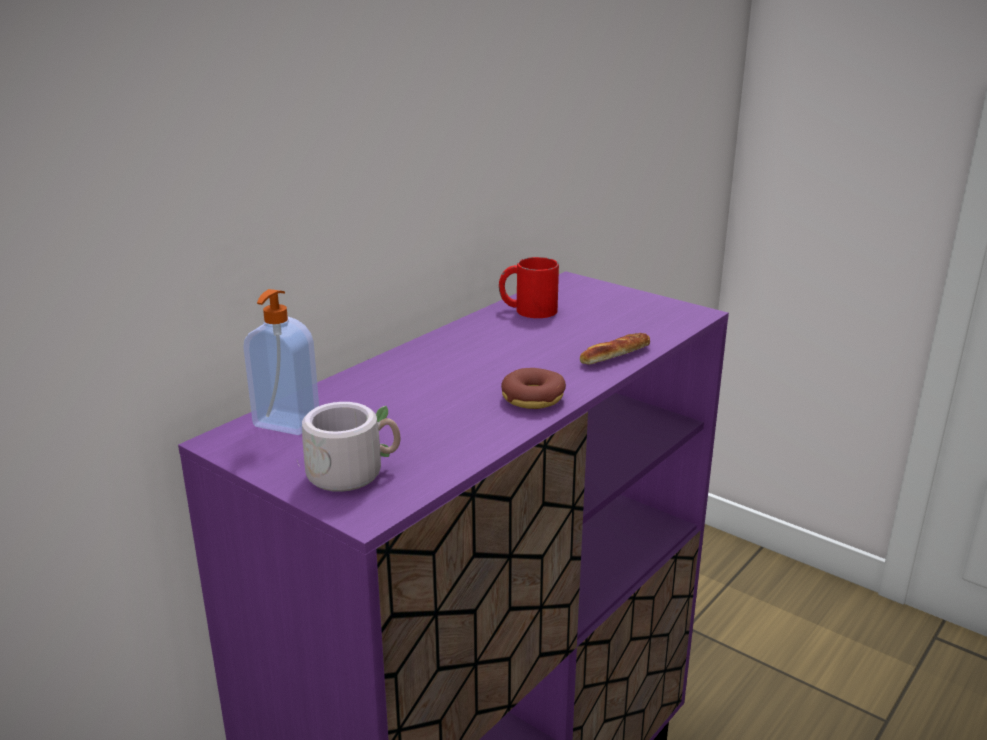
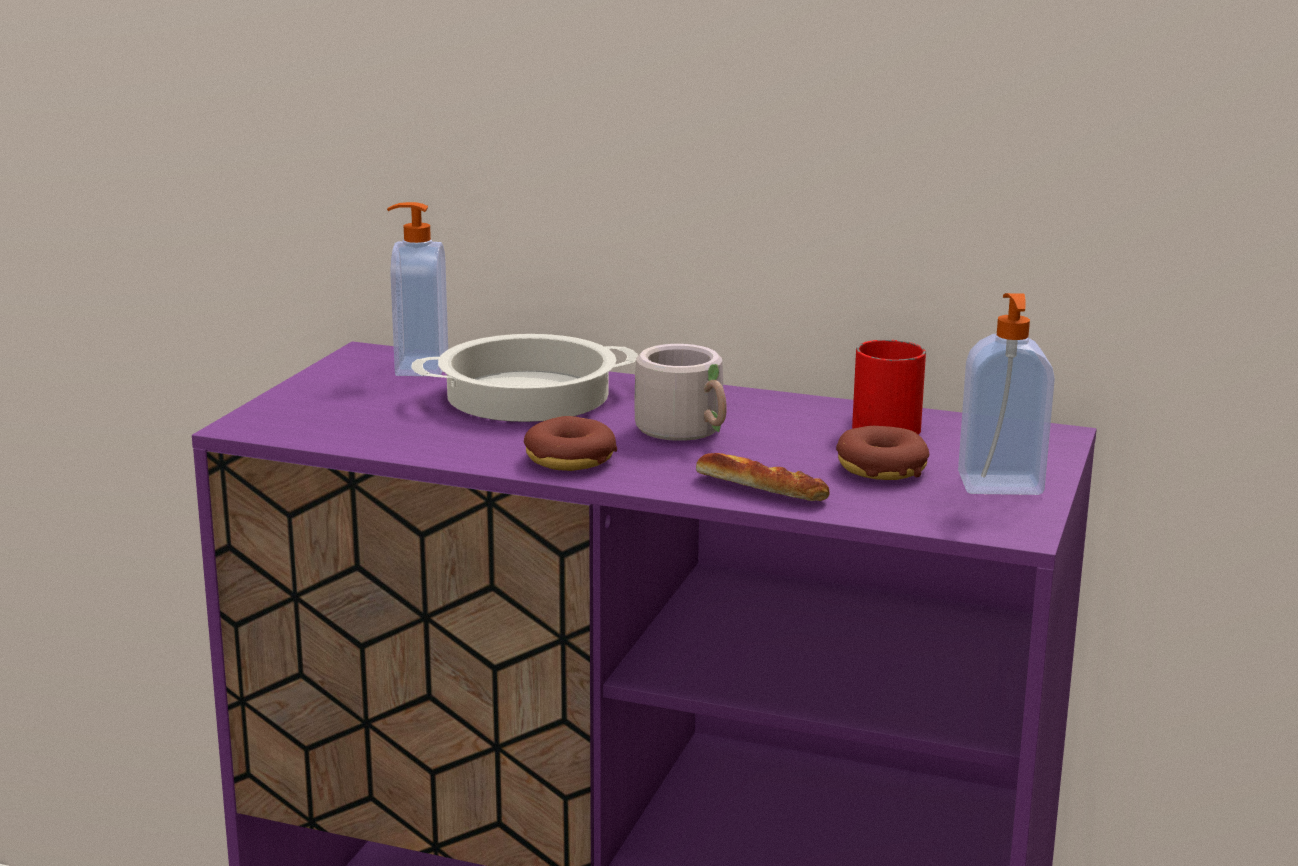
camera: 70 degrees right, 5 degrees down
grey mug [297,402,400,492] -> grey mug moved to [635,344,727,441]
none -> cooking pot [411,334,638,422]
none -> donut [836,426,929,480]
none -> soap dispenser [958,293,1055,495]

